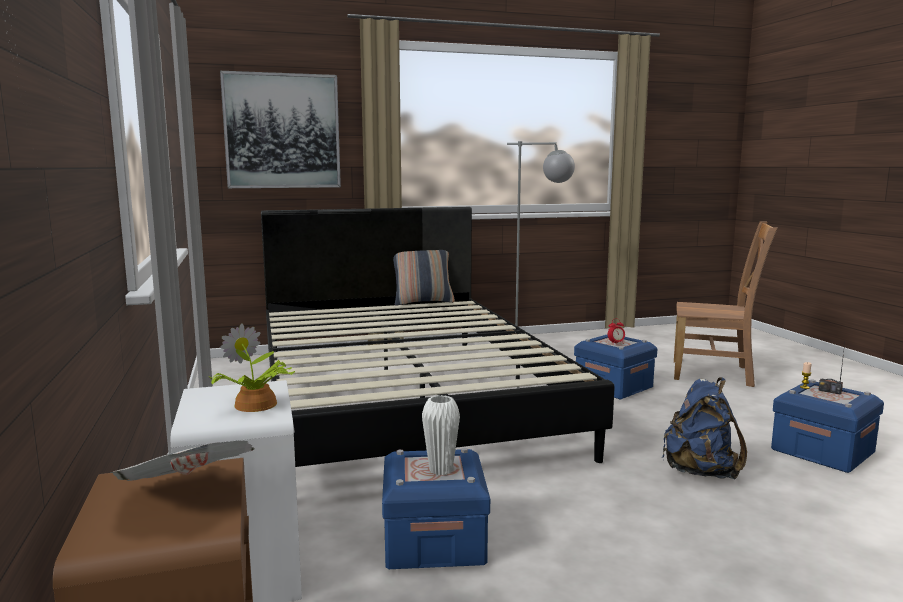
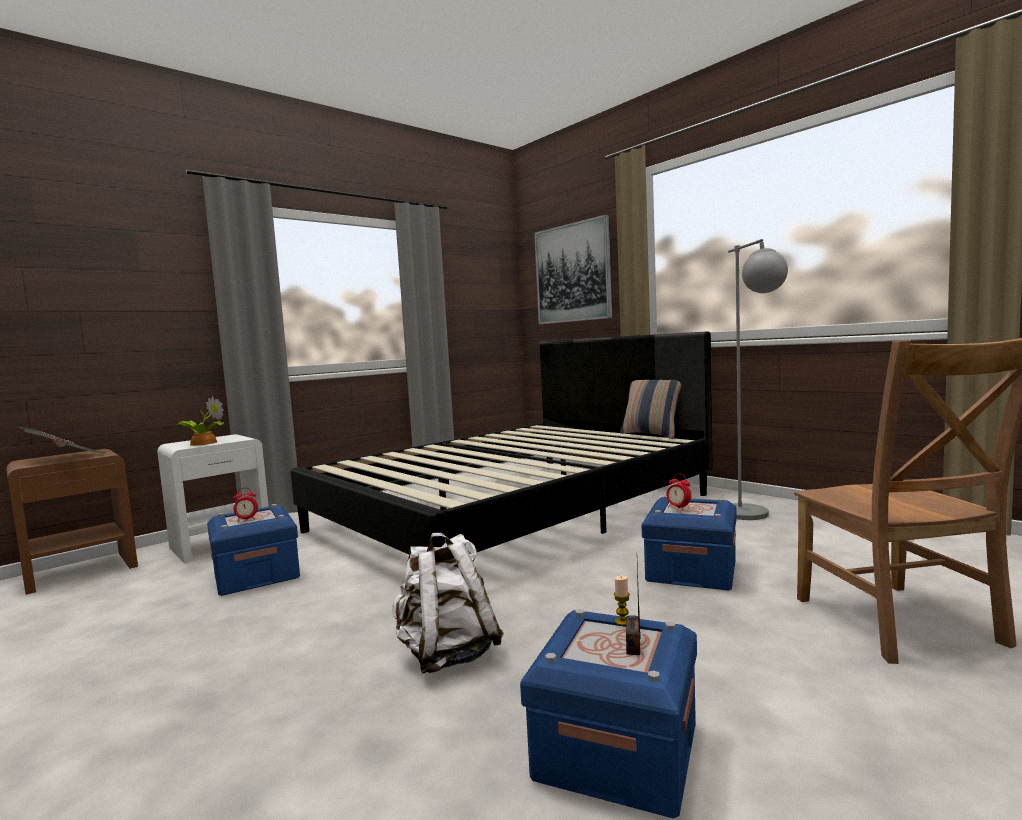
camera: 65 degrees right, 5 degrees down
white vase [422,395,460,475] -> alarm clock [233,488,258,522]
blue backpack [662,377,747,479] -> white backpack [392,532,504,673]

